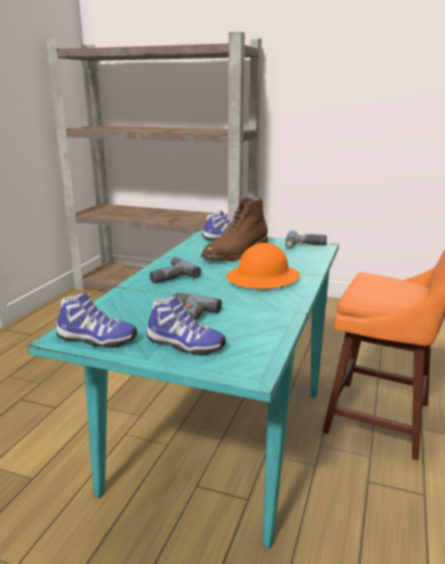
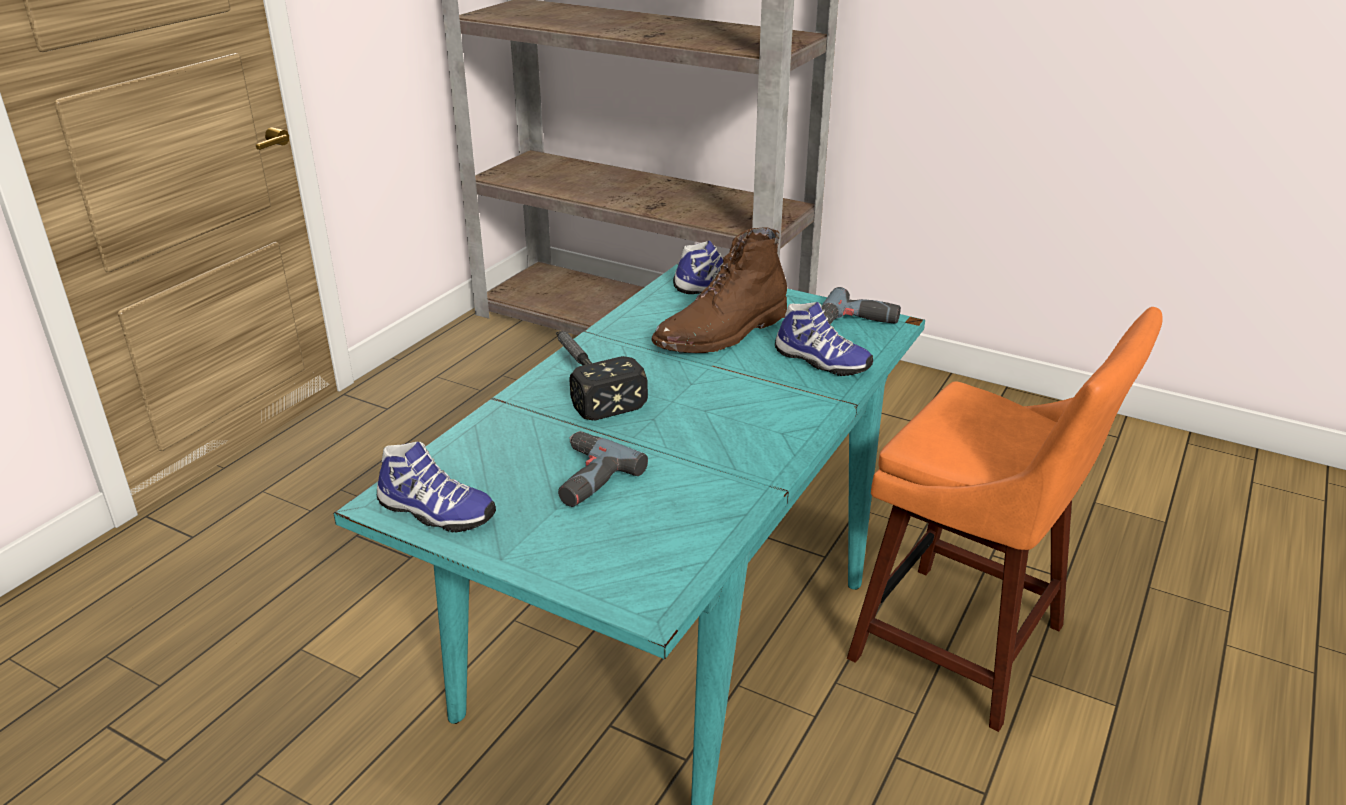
camera: 10 degrees right, 10 degrees up
shoe [146,296,226,356] -> shoe moved to [775,302,873,376]
power drill [150,257,202,283] -> hammer [556,331,648,421]
orange hard hat [226,243,300,289] -> none

